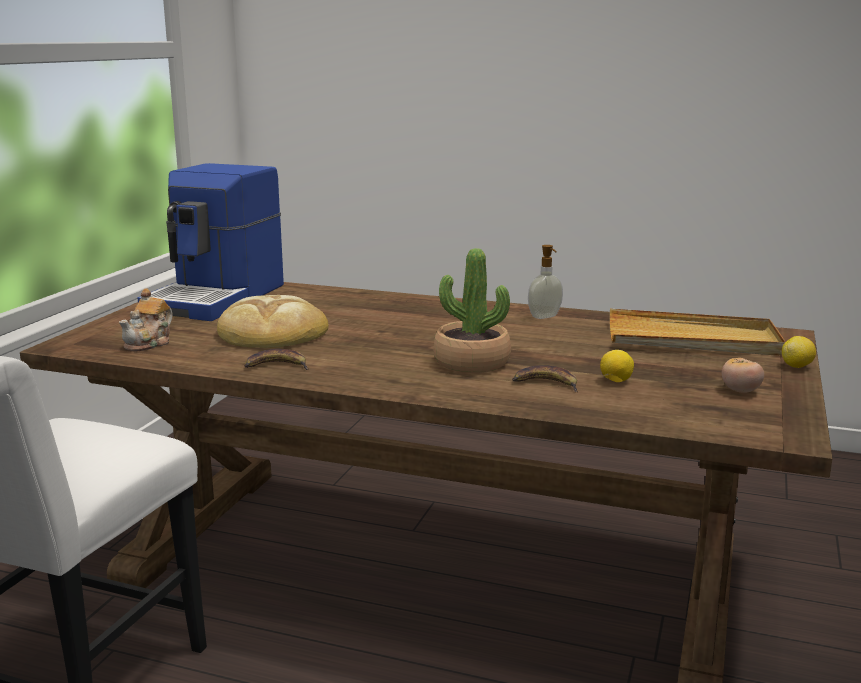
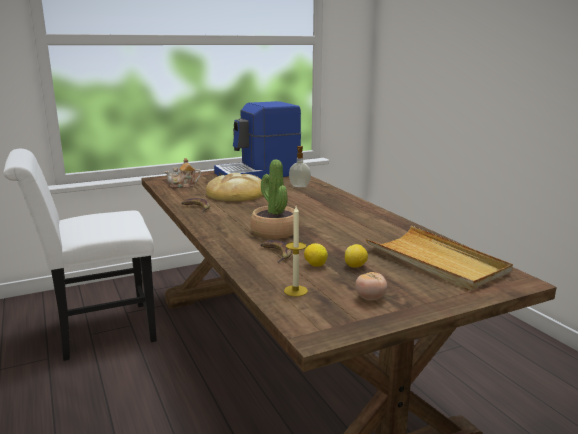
camera: 45 degrees right, 0 degrees up
soap dispenser [528,245,563,319] -> soap dispenser moved to [289,146,311,187]
lemon [782,336,816,368] -> lemon moved to [345,244,368,268]
none -> candle [284,206,308,297]

